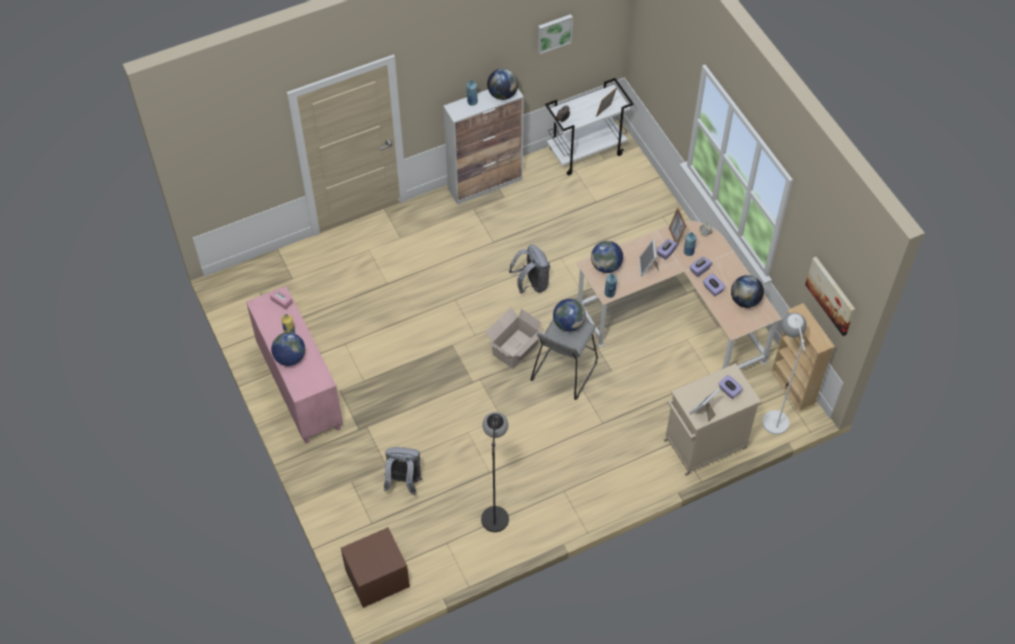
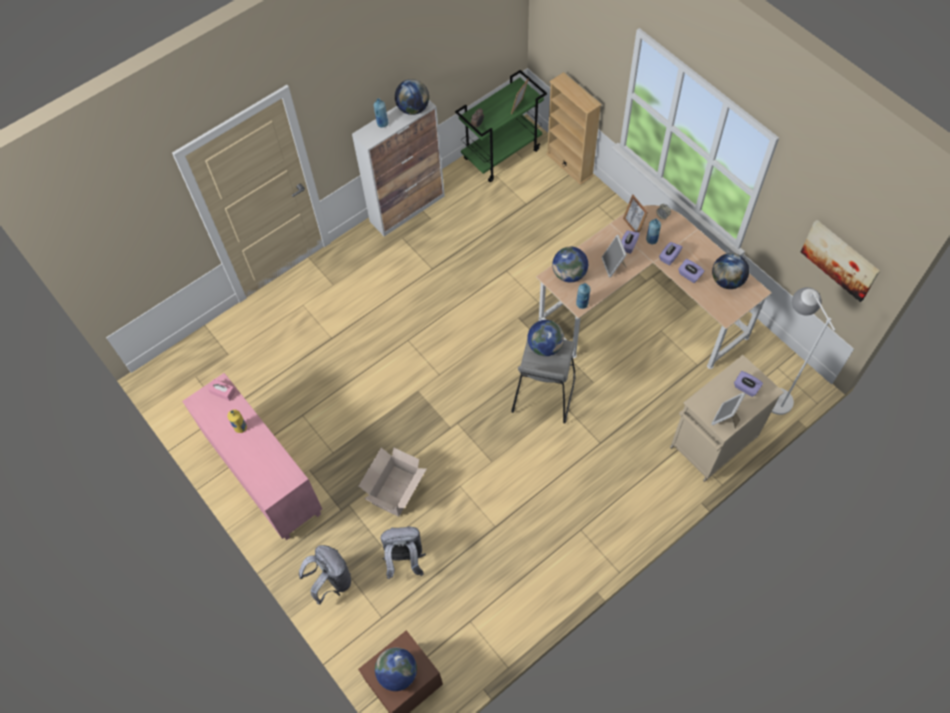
camera: 10 degrees left, 5 degrees up
globe [271,332,305,366] -> globe moved to [375,647,417,691]
black floor lamp [481,412,509,532] -> none
cardboard box [486,307,546,369] -> cardboard box moved to [359,447,427,517]
grey backpack [509,245,550,294] -> grey backpack moved to [299,545,351,605]
picture [538,14,573,54] -> none
white cart [545,78,634,175] -> green cart [455,70,547,182]
beige bookcase [771,303,835,412] -> beige bookcase moved to [546,72,602,185]

